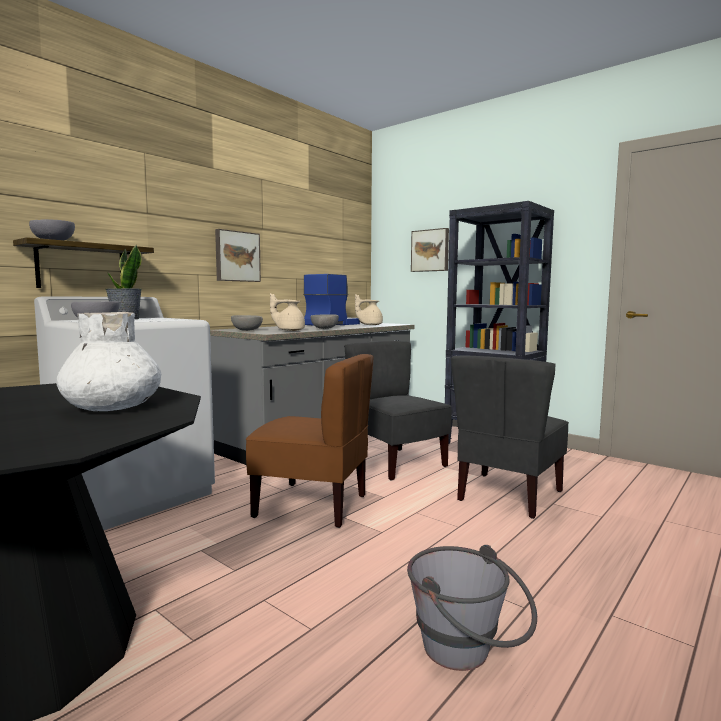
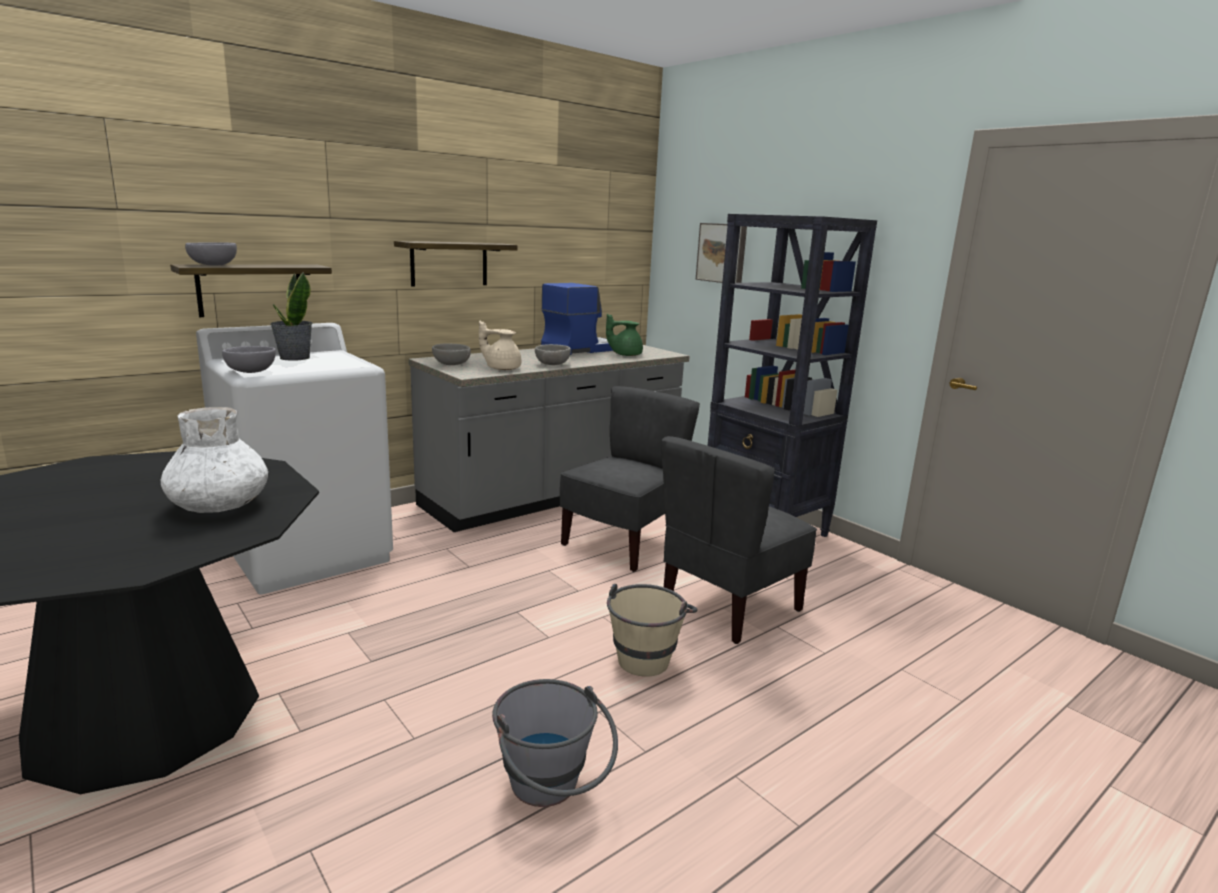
camera: 10 degrees right, 10 degrees up
picture [215,229,261,282] -> shelf [394,241,517,287]
brown chair [246,354,374,528] -> none
grey chair [344,341,452,481] -> grey chair turned 60 degrees clockwise [560,386,700,572]
beige teapot [355,294,383,325] -> green teapot [606,314,643,356]
none -> beige bucket [607,584,697,677]

